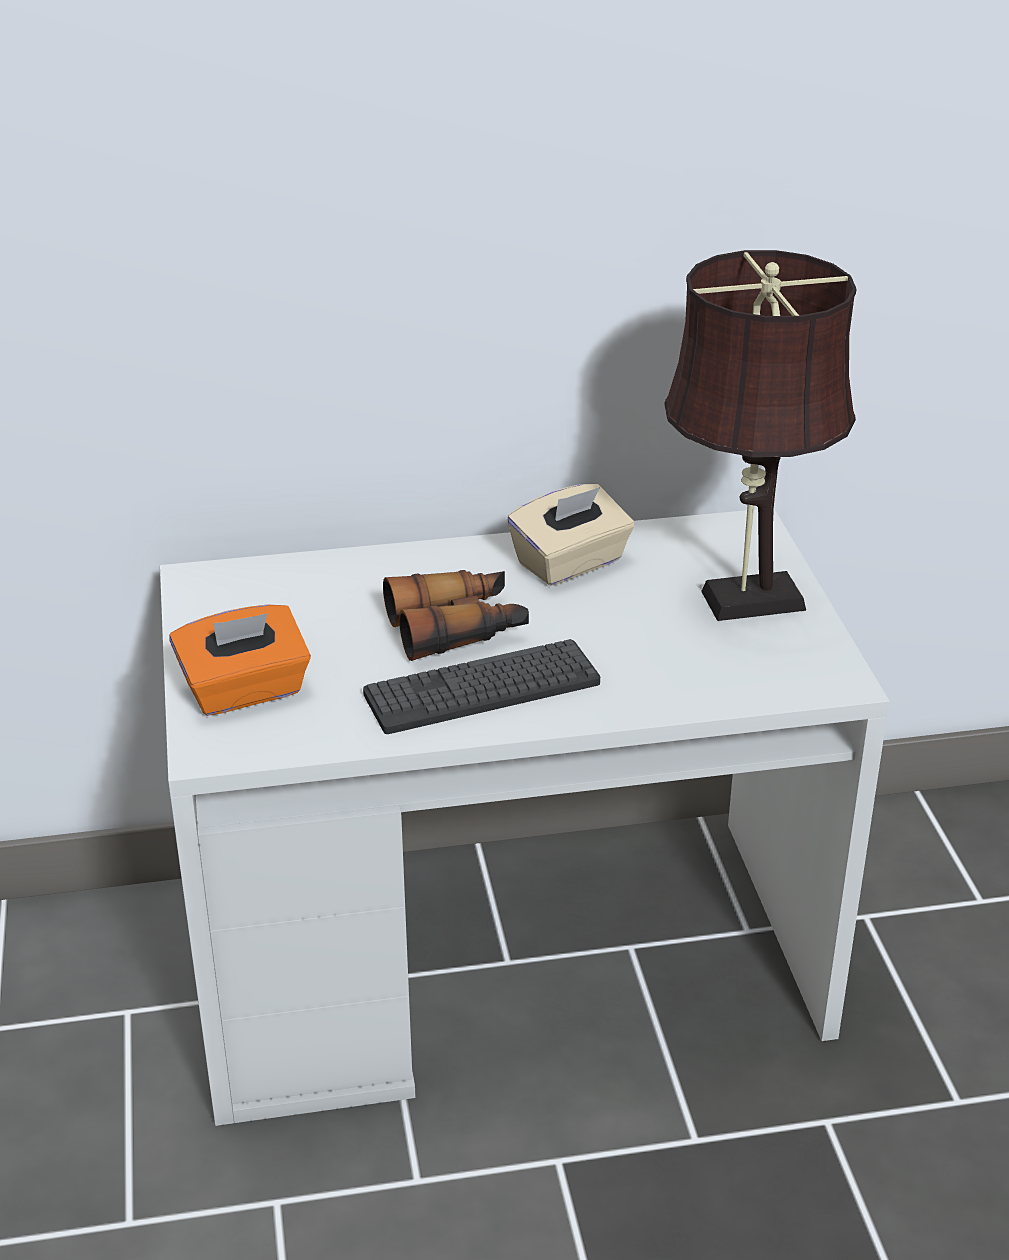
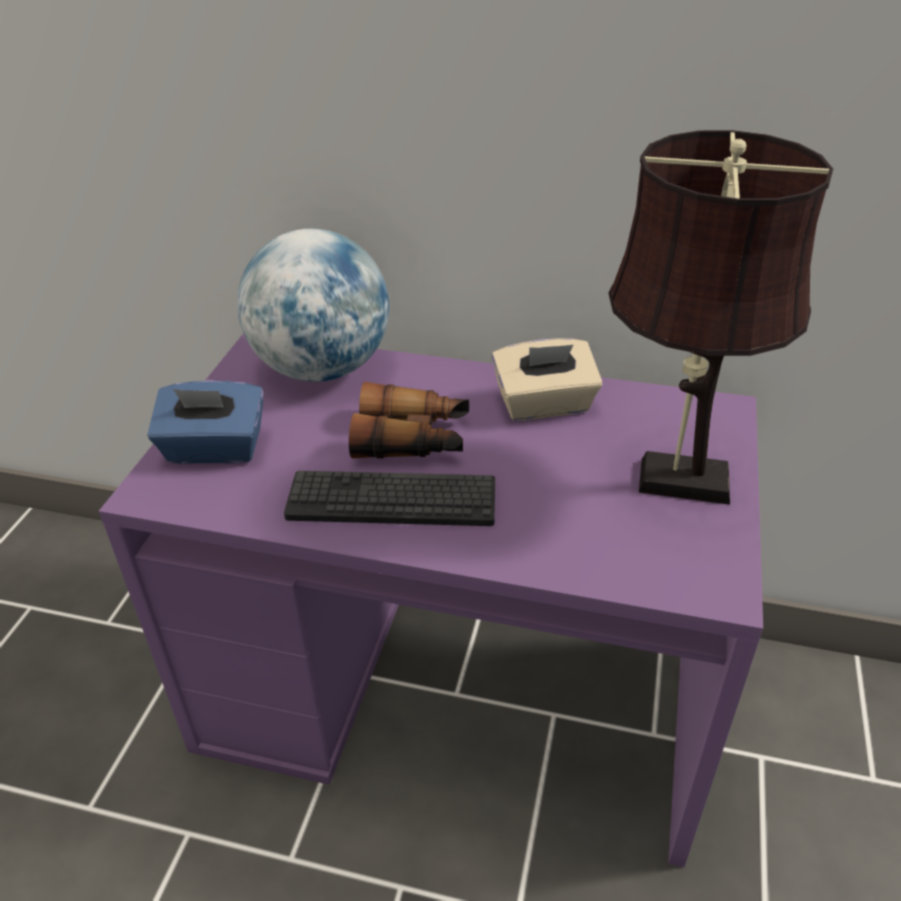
camera: 25 degrees right, 5 degrees up
white desk [160,509,889,1126] -> purple desk [99,334,763,867]
orange tissue box [169,605,311,716] -> blue tissue box [148,380,264,464]
none -> globe [237,229,389,382]

